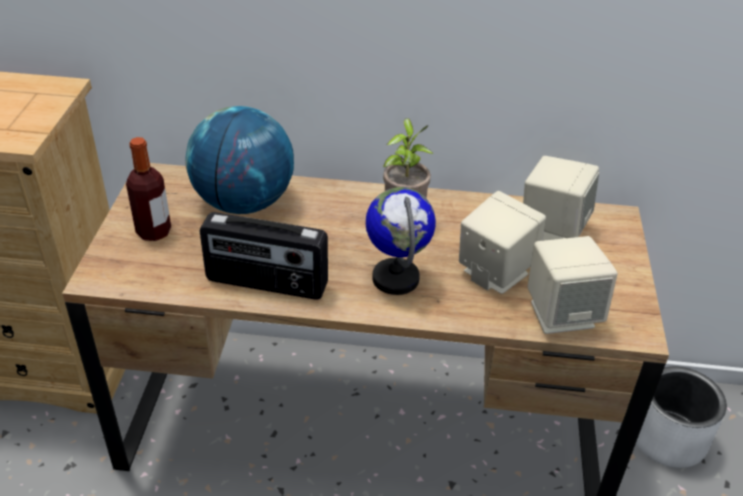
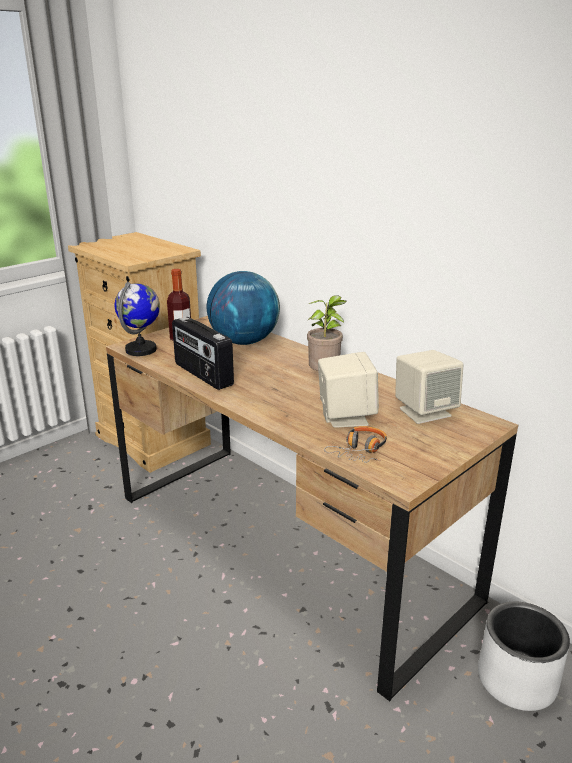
camera: 40 degrees right, 15 degrees down
globe [366,187,436,295] -> globe moved to [114,281,160,356]
beige speaker [528,236,618,334] -> headphones [324,426,387,463]

